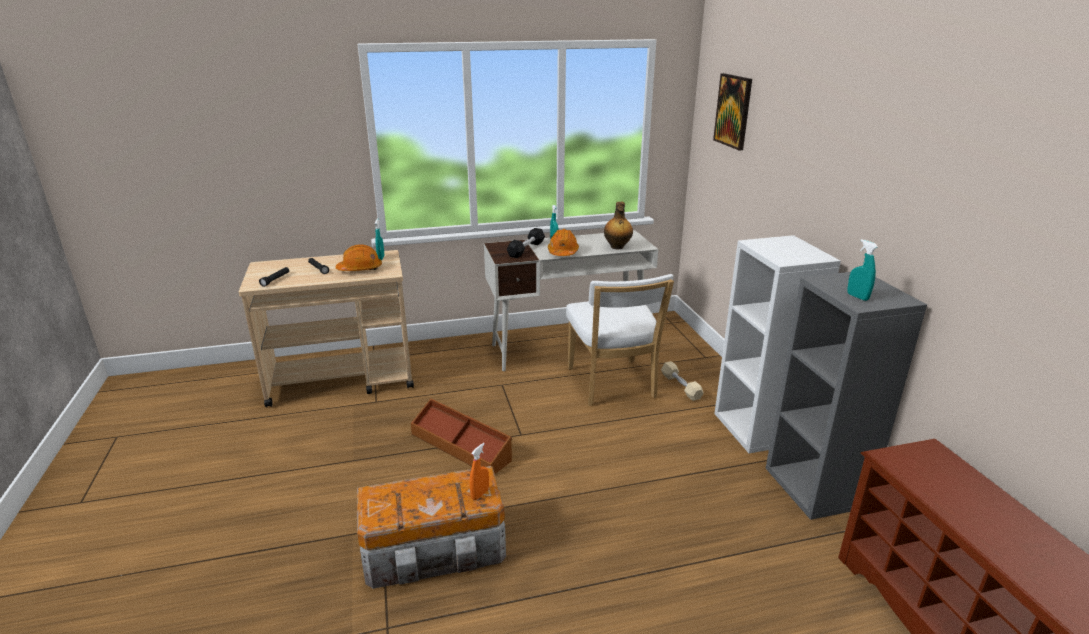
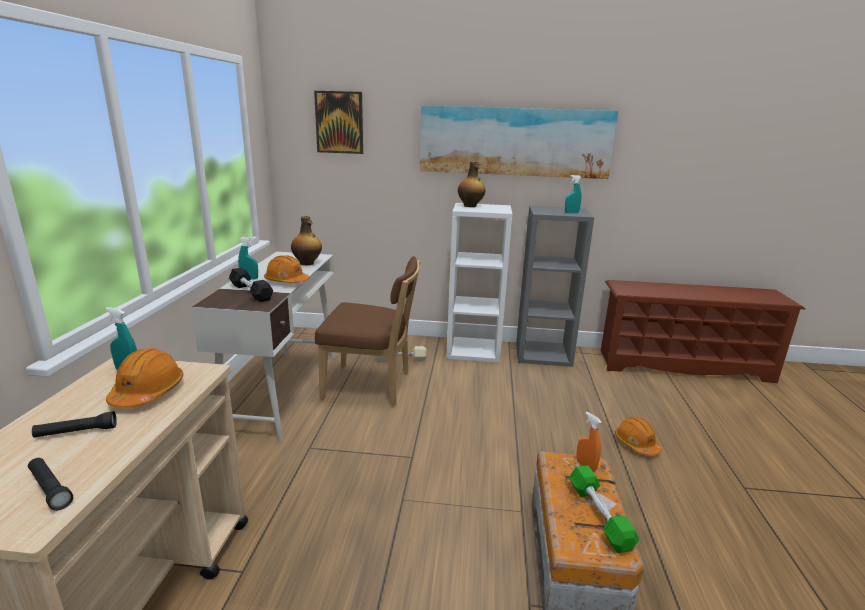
camera: 70 degrees left, 5 degrees down
brown storage box [411,399,512,474] -> none
white chair [566,274,674,406] -> brown chair [315,256,421,406]
none -> picture [420,105,618,179]
none -> bottle [458,161,485,207]
none -> green dumbbell [569,466,639,553]
none -> orange hard hat [615,417,662,456]

